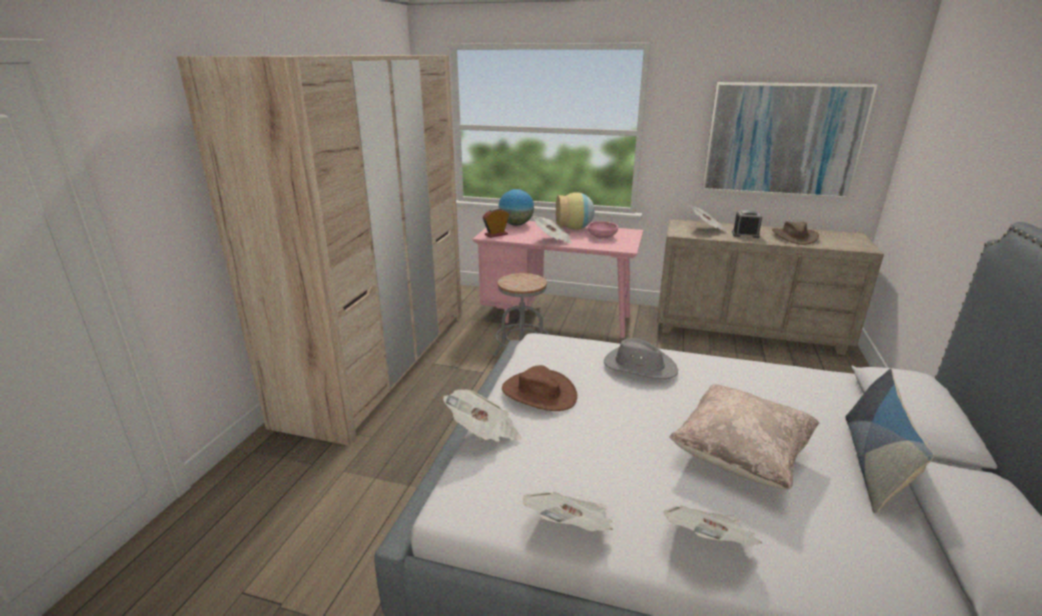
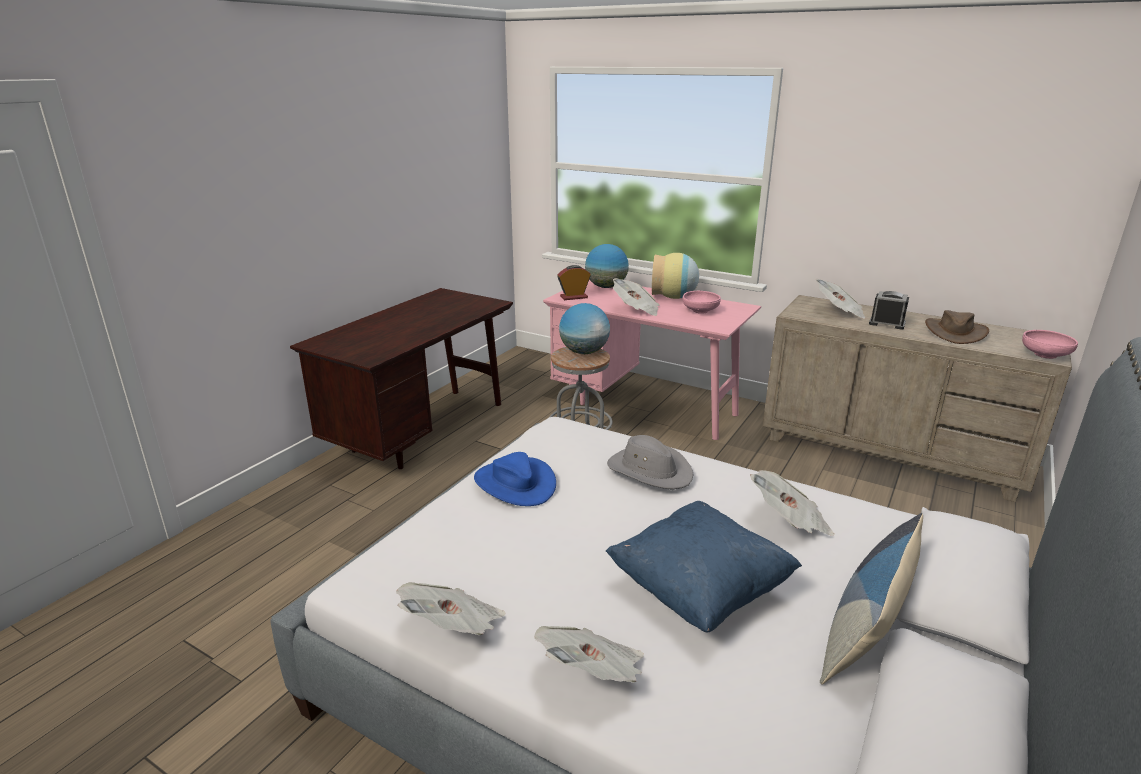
camera: 15 degrees right, 0 degrees up
beige wardrobe [176,55,462,445] -> brown desk [290,288,513,469]
newspaper [443,389,522,442] -> newspaper moved to [750,470,835,536]
brown hat [502,365,577,411] -> blue hat [474,452,556,506]
beige pillow [669,384,819,490] -> blue pillow [606,501,802,632]
picture [702,82,878,199] -> none
none -> globe [559,303,610,354]
none -> pink bowl [1022,330,1078,359]

